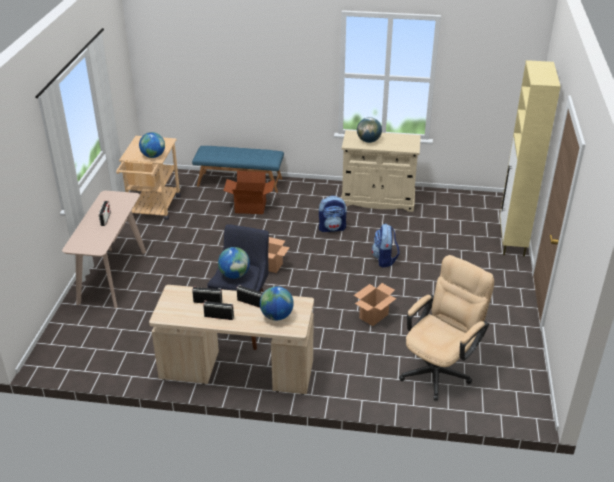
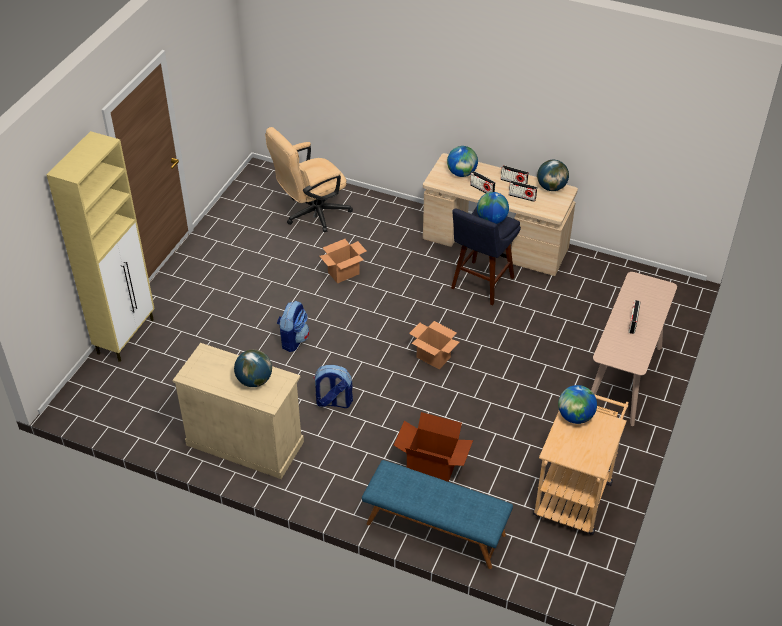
camera: 165 degrees left, 10 degrees up
none -> globe [537,160,569,191]

